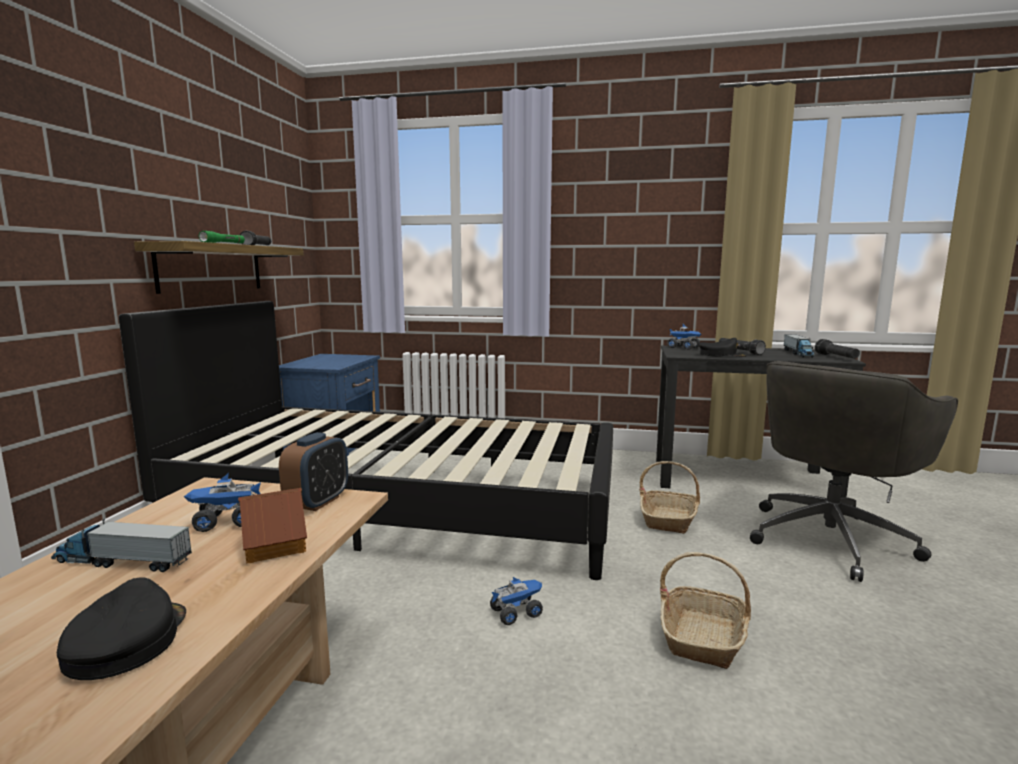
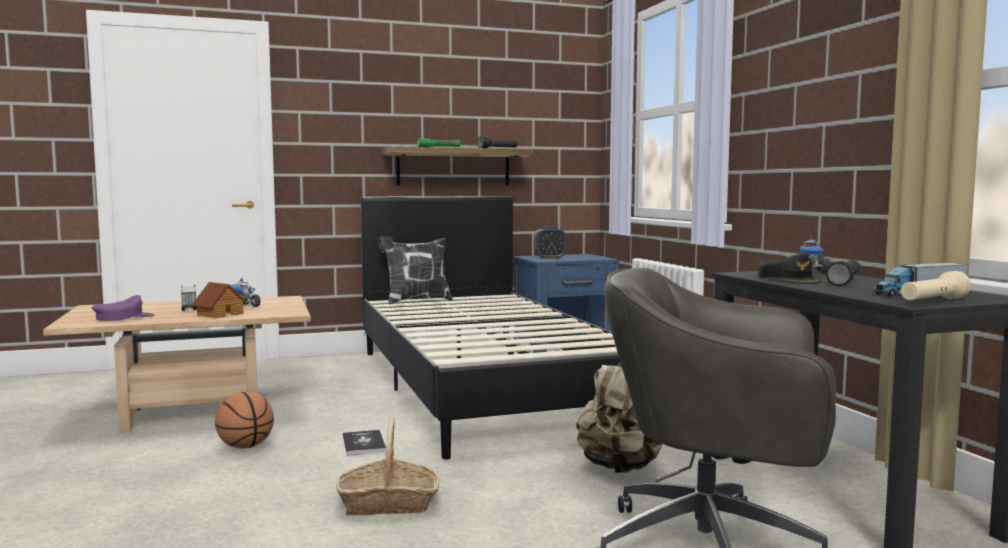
camera: 60 degrees right, 5 degrees down
black cap [57,577,186,680] -> purple cap [92,295,155,321]
alarm clock [279,432,348,511] -> alarm clock moved to [534,226,566,259]
toy truck [490,577,543,625] -> book [343,430,386,456]
basket [639,461,700,534] -> beige backpack [576,362,662,473]
black flashlight [815,339,860,359] -> beige flashlight [901,271,971,300]
none -> basketball [215,391,274,449]
none -> pillow [378,236,453,305]

